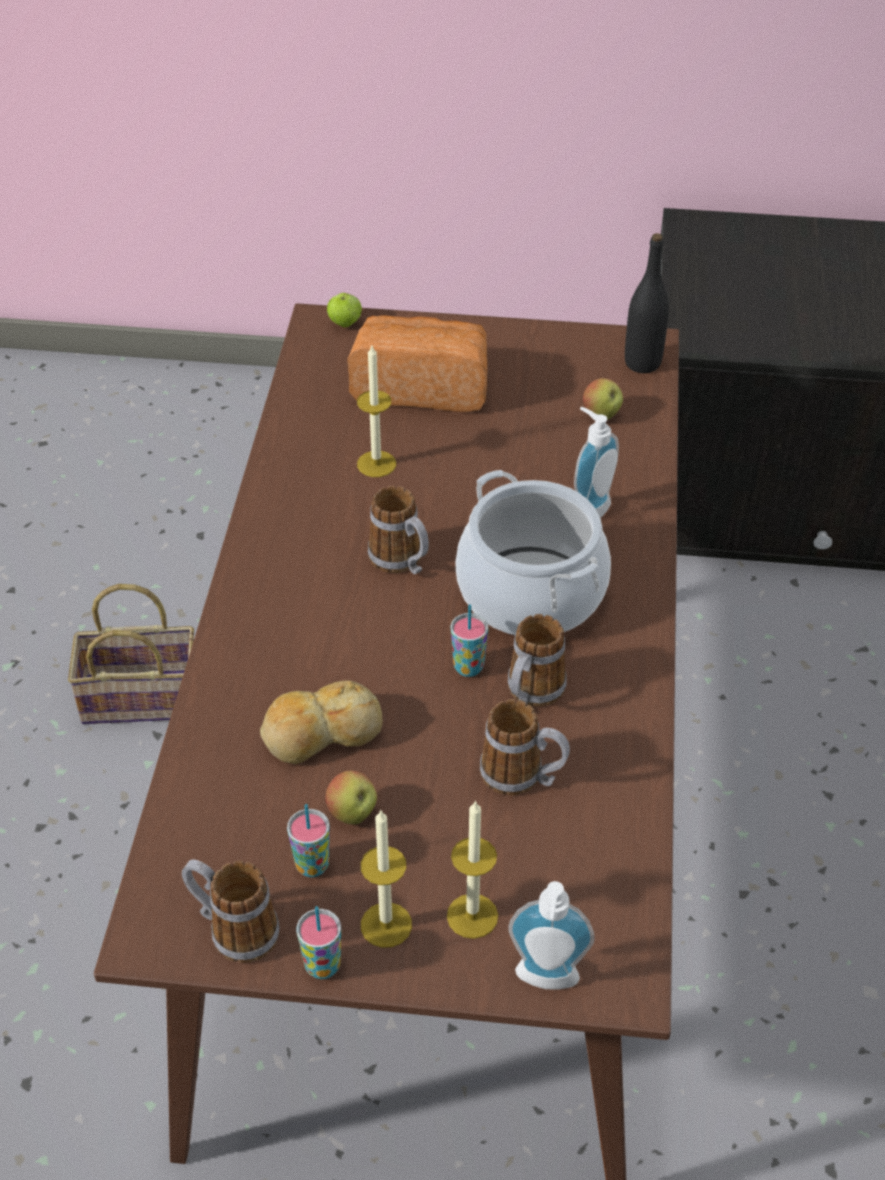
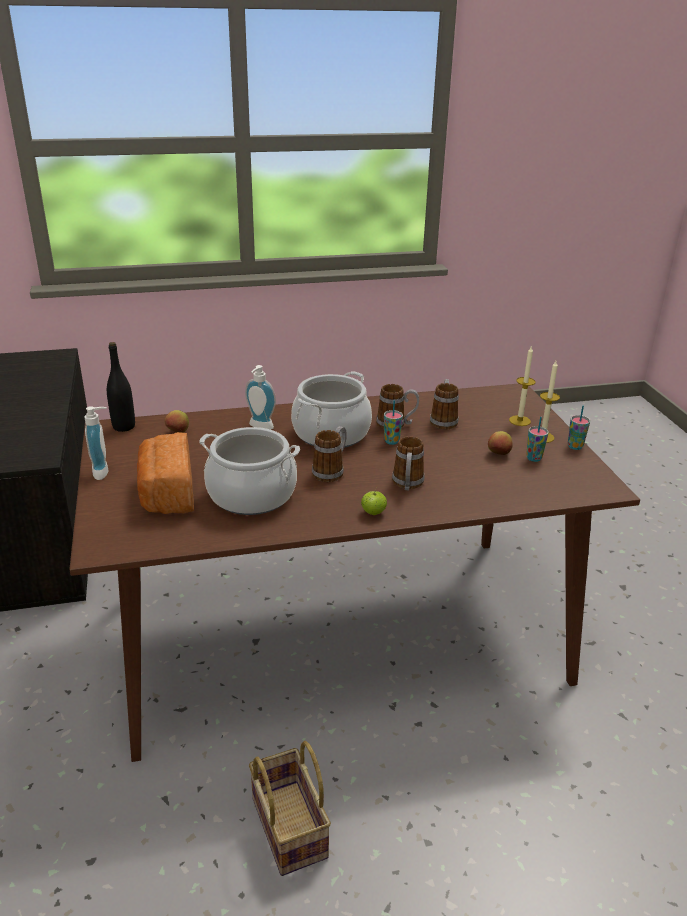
camera: 110 degrees left, 15 degrees down
mug [182,860,280,963] -> mug moved to [392,436,424,490]
bread [260,680,383,764] -> none
apple [327,293,362,327] -> apple moved to [361,488,387,515]
candle [357,346,396,477] -> cooking pot [200,427,300,515]
soap dispenser [508,881,595,989] -> soap dispenser moved to [84,406,109,480]

